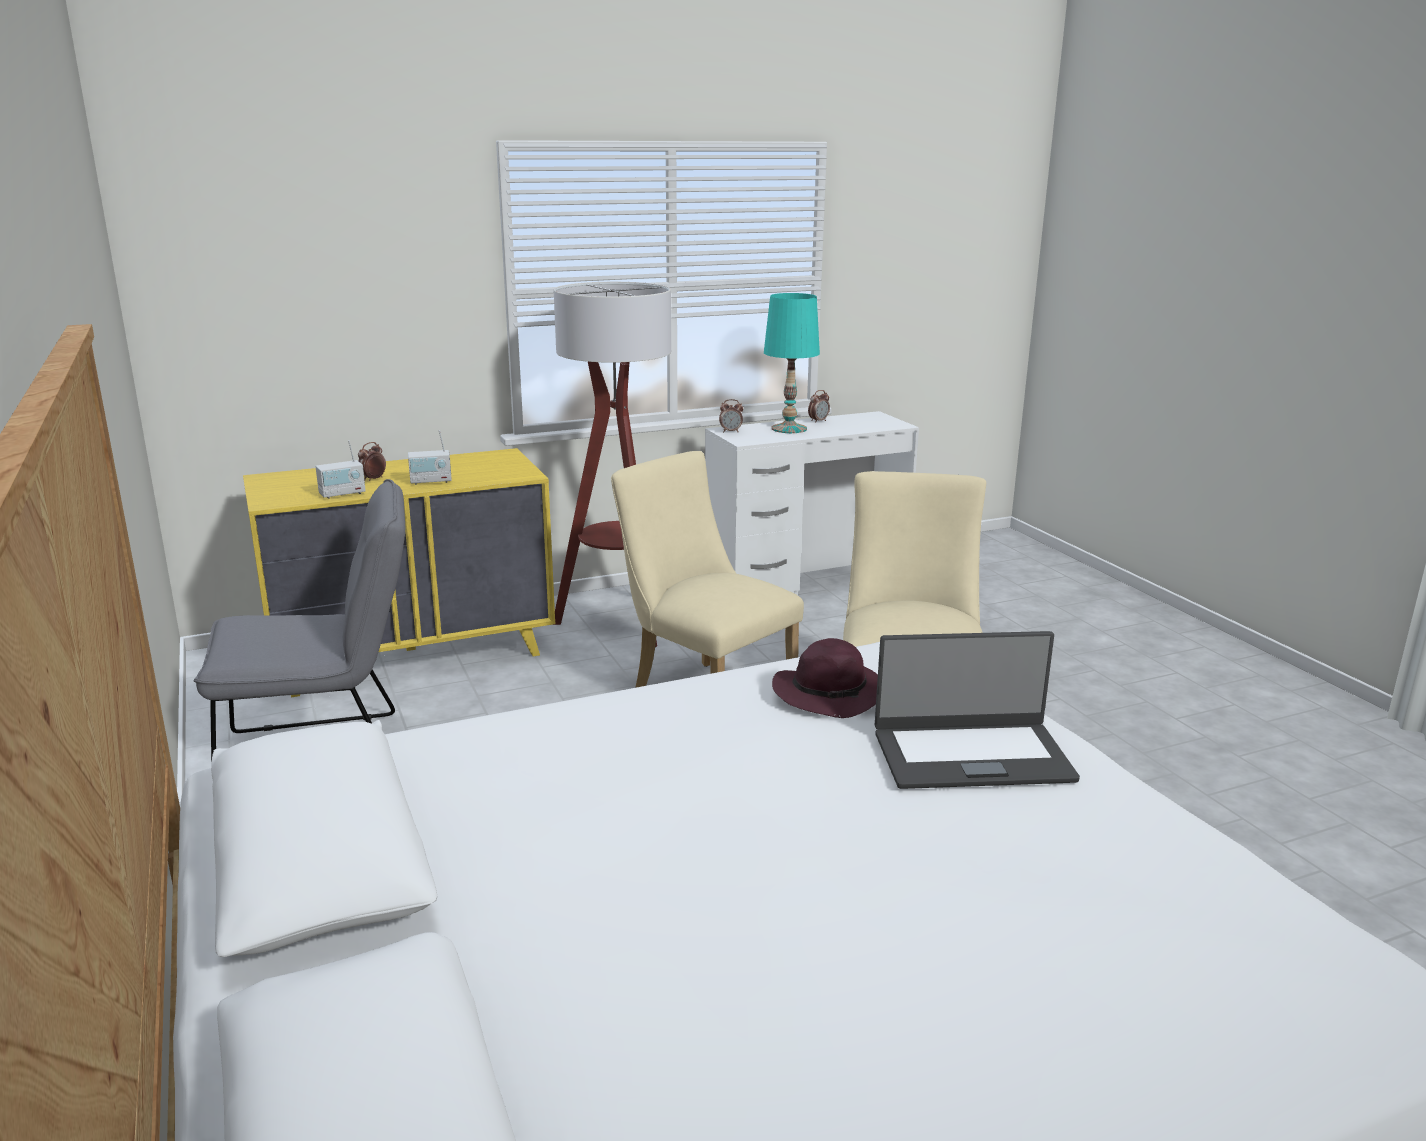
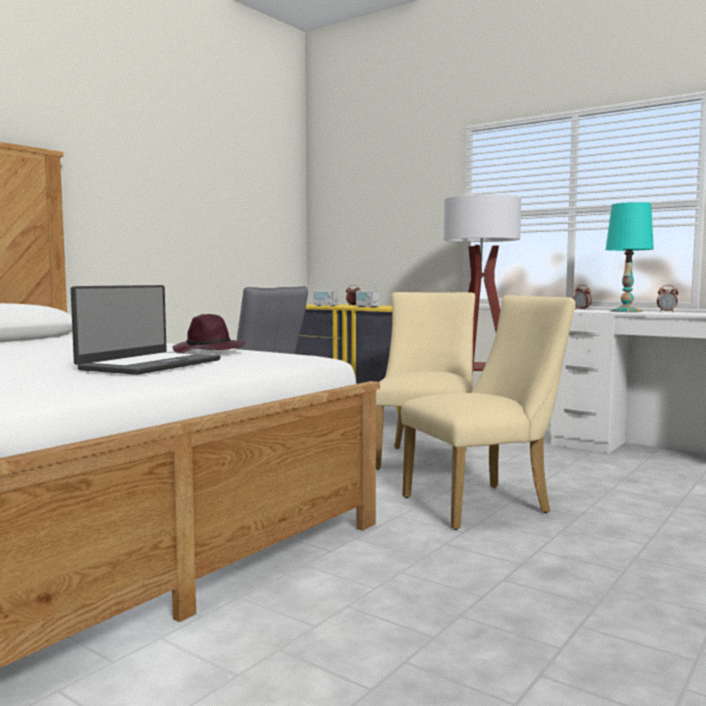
camera: 60 degrees right, 15 degrees down
laptop [875,631,1080,789] -> laptop turned 120 degrees counterclockwise [71,285,220,375]

